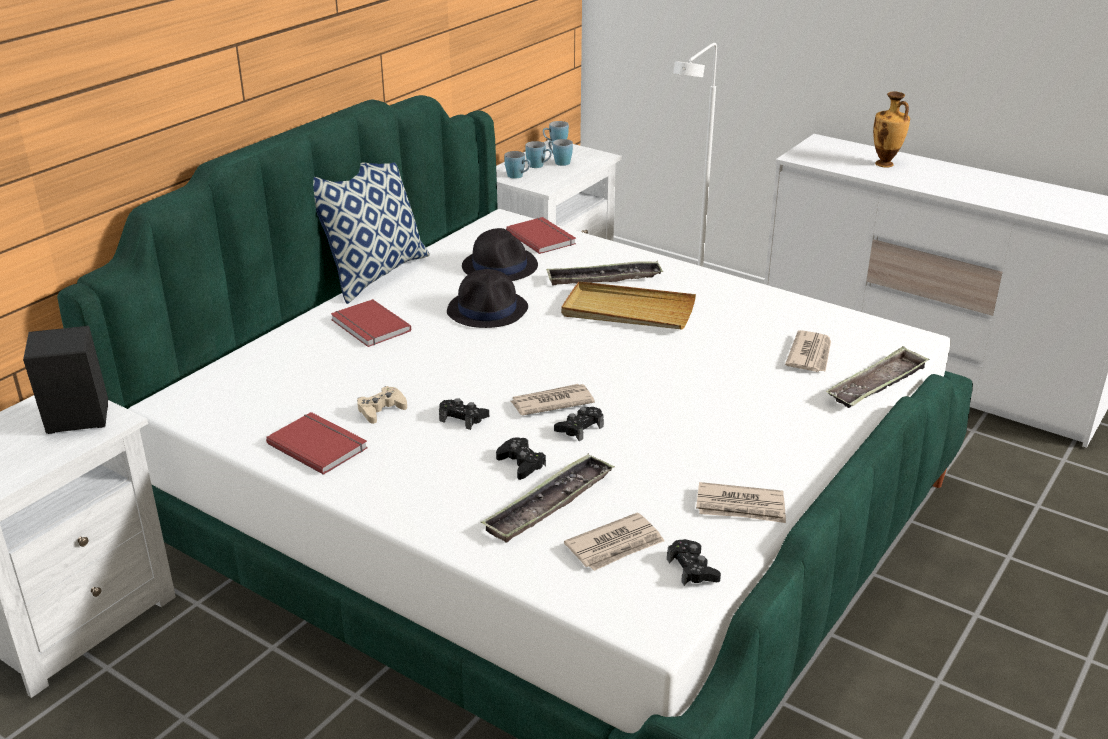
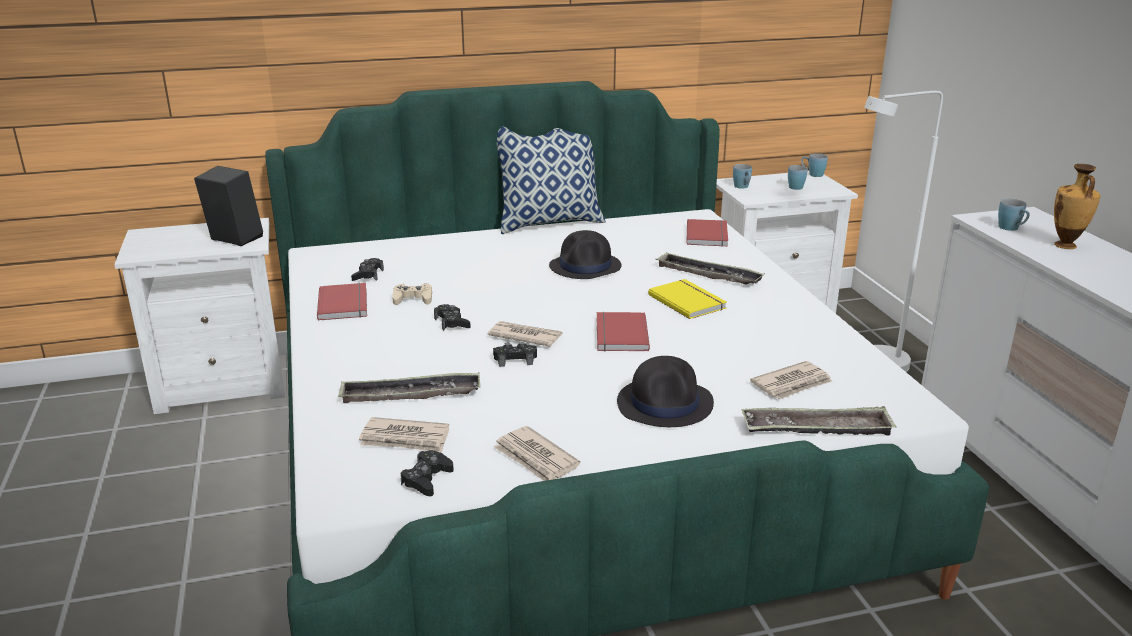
camera: 40 degrees right, 5 degrees down
red book [331,299,411,347] -> red book moved to [597,312,650,352]
black hat [462,228,538,281] -> black hat moved to [617,356,714,427]
black game controller [496,437,546,480] -> black game controller moved to [351,258,384,281]
blue mug [525,141,552,168] -> blue mug moved to [998,199,1030,231]
beige tray [561,281,696,330] -> yellow book [648,279,727,319]

